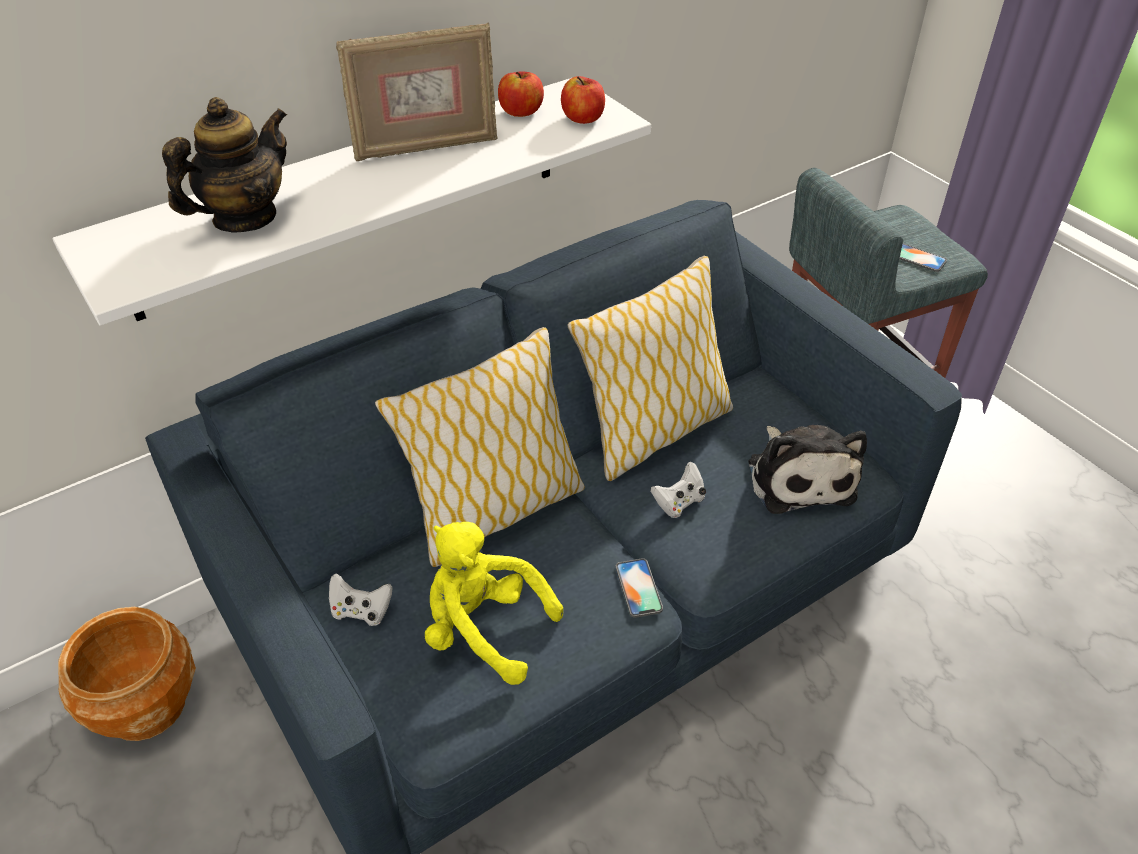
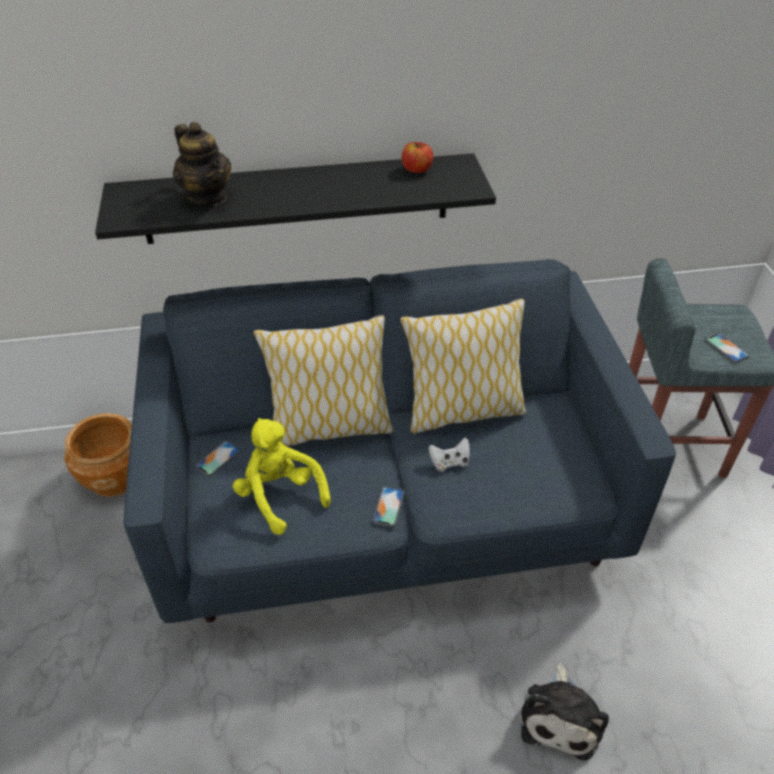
camera: 25 degrees right, 0 degrees up
white shelf [52,78,651,326] -> black shelf [95,153,496,244]
teapot [162,97,287,233] -> teapot turned 75 degrees clockwise [173,122,231,206]
white game controller [329,573,393,626] -> phone [195,440,240,476]
picture frame [336,22,498,161] -> none
apple [561,76,605,124] -> none
plush toy [748,425,867,514] -> plush toy moved to [521,663,609,761]

